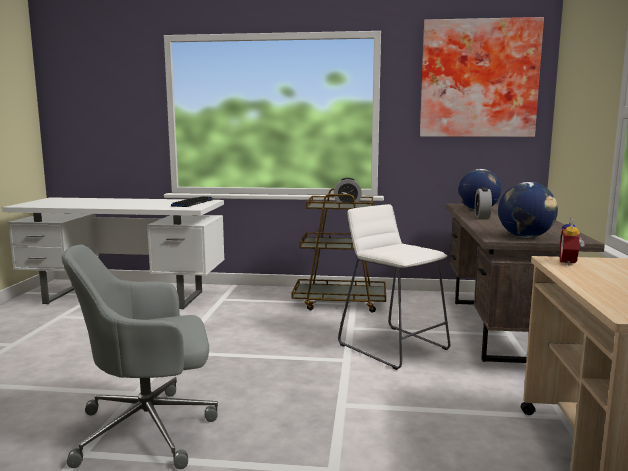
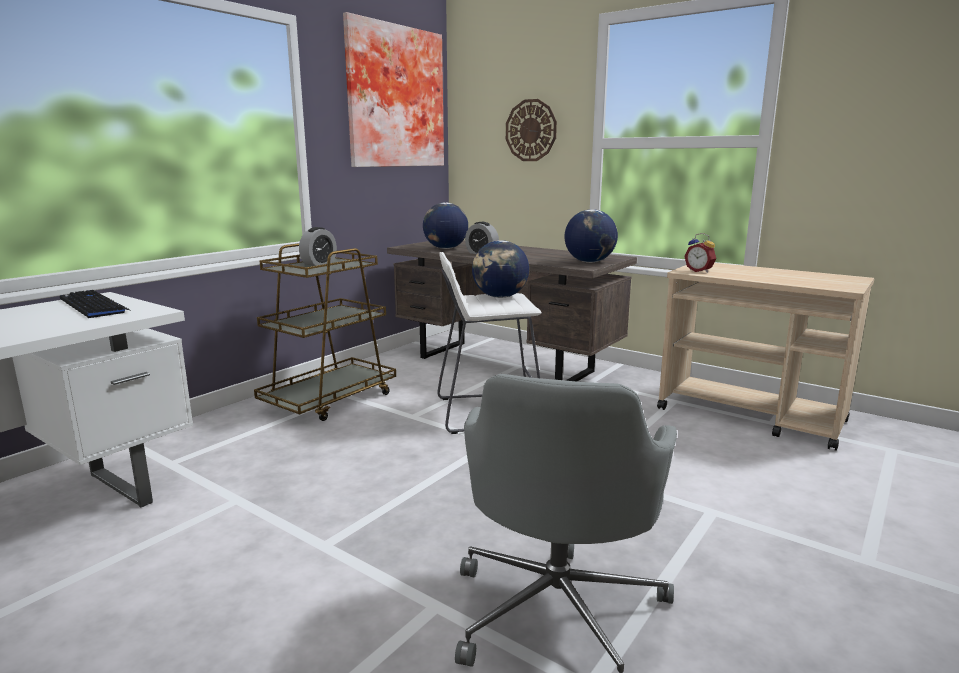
camera: 60 degrees left, 5 degrees up
none -> globe [472,240,529,298]
none -> wall clock [506,99,557,161]

